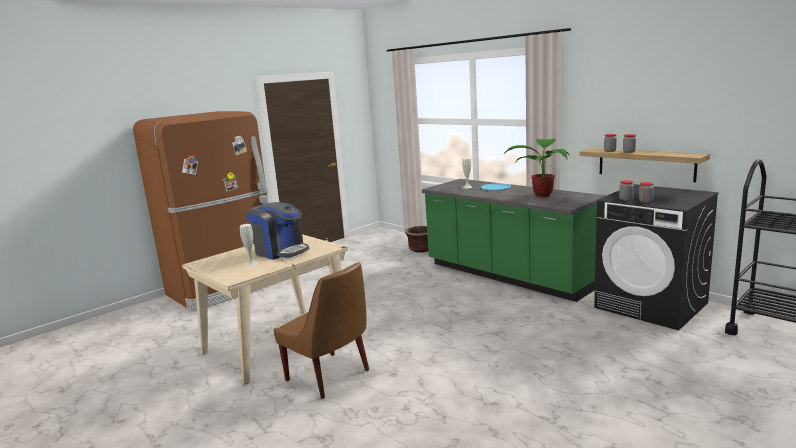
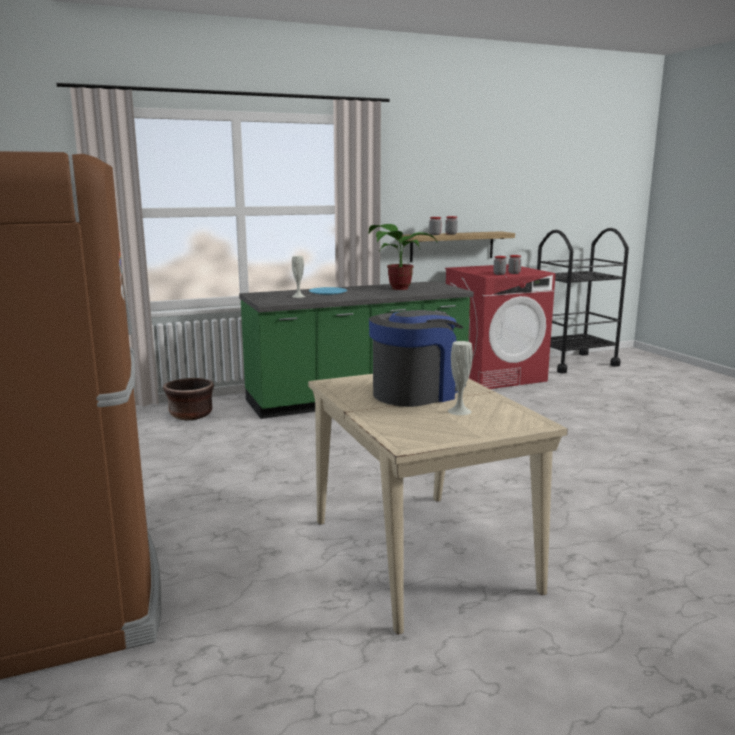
camera: 70 degrees left, 0 degrees up
brown chair [273,262,369,399] -> none
black washing machine [594,184,719,331] -> red washing machine [445,264,556,389]

